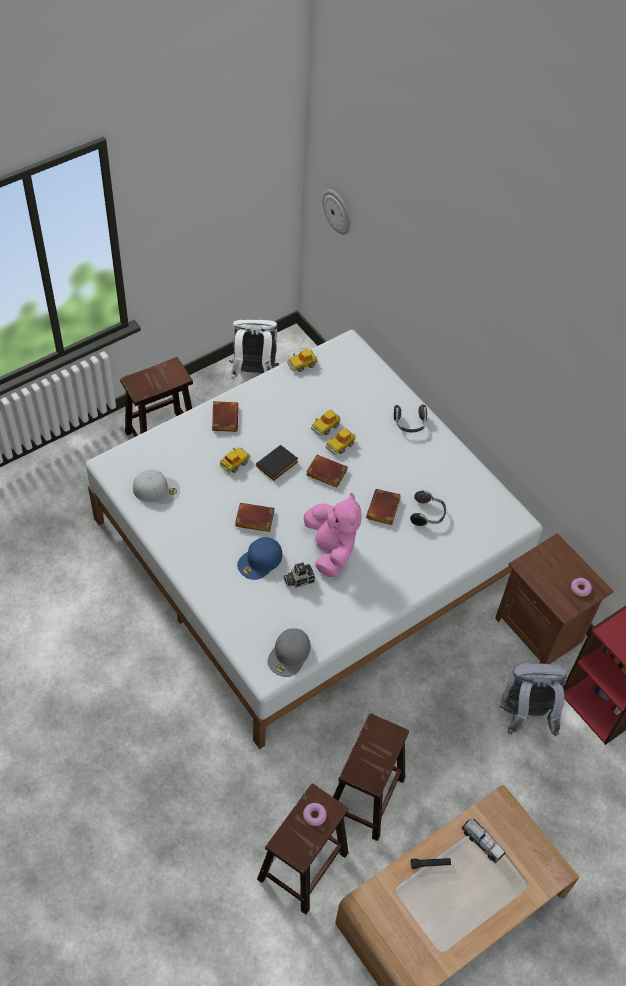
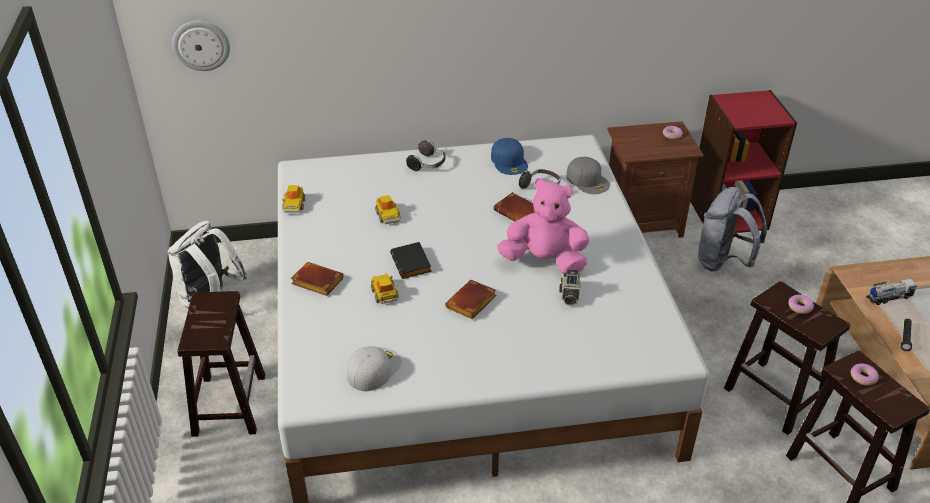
camera: 60 degrees left, 15 degrees down
blue cap [237,537,282,580] -> blue cap moved to [491,138,528,175]
grey cap [267,628,310,677] -> grey cap moved to [566,157,610,194]
brown book [306,455,348,487] -> none
toy car [326,427,355,455] -> none
none -> donut [788,295,814,314]

